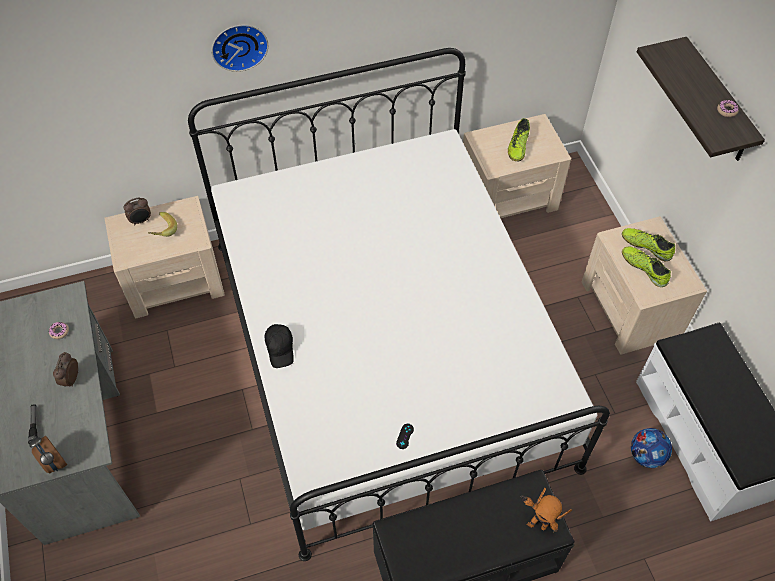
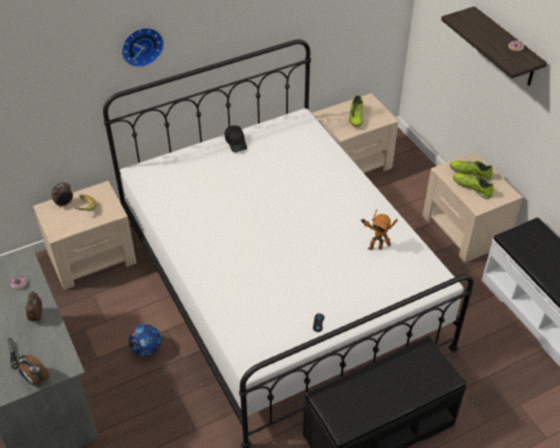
camera: 10 degrees left, 10 degrees down
black cap [264,324,294,368] -> black cap moved to [224,125,247,153]
toy robot [520,488,572,533] -> toy robot moved to [361,209,398,250]
football [631,428,672,468] -> football moved to [129,324,161,357]

